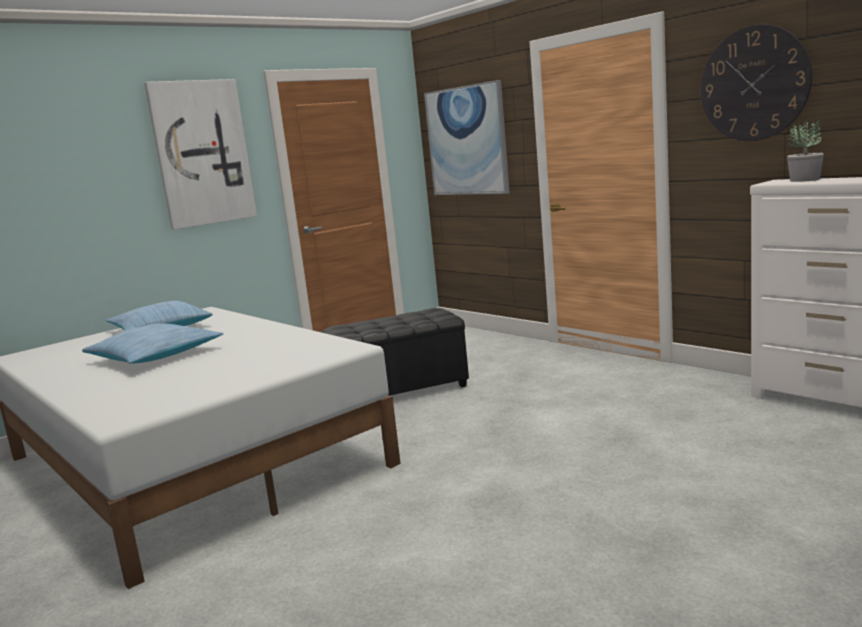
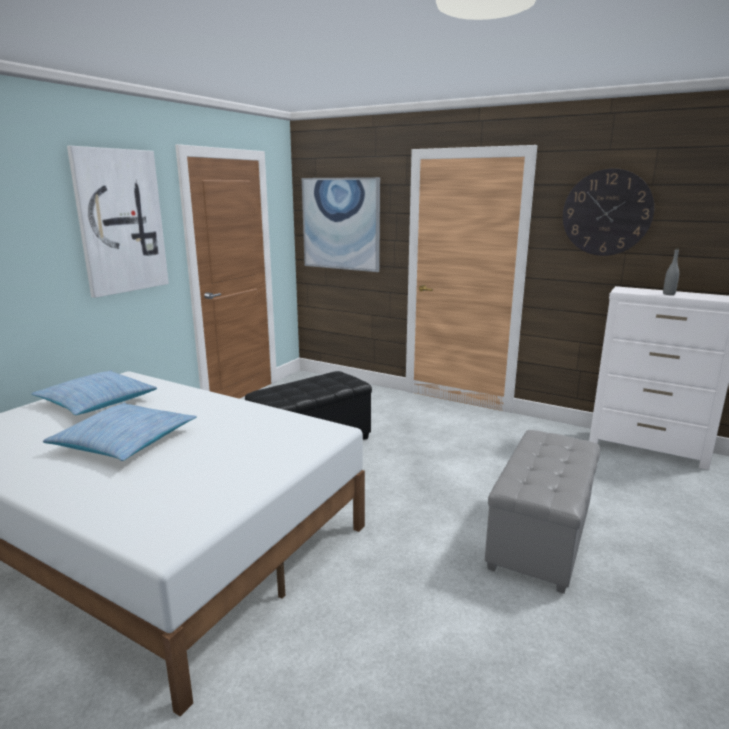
camera: 20 degrees left, 5 degrees up
potted plant [787,120,824,182] -> none
none -> grey ottoman [485,430,600,594]
none -> grey bottle [663,249,679,295]

